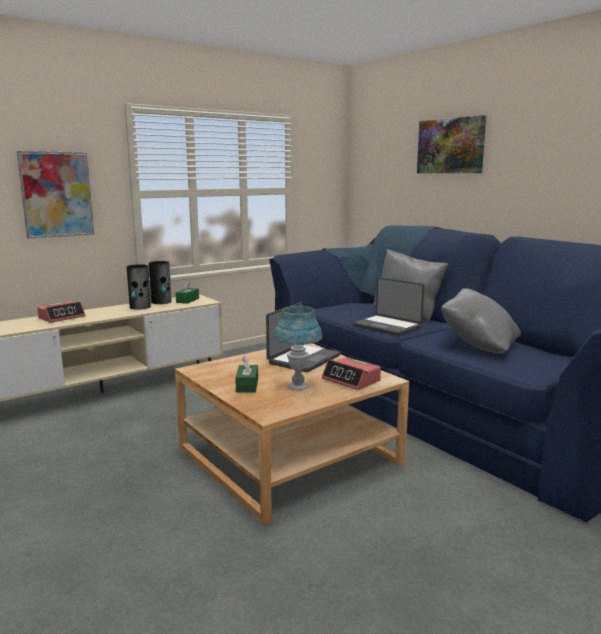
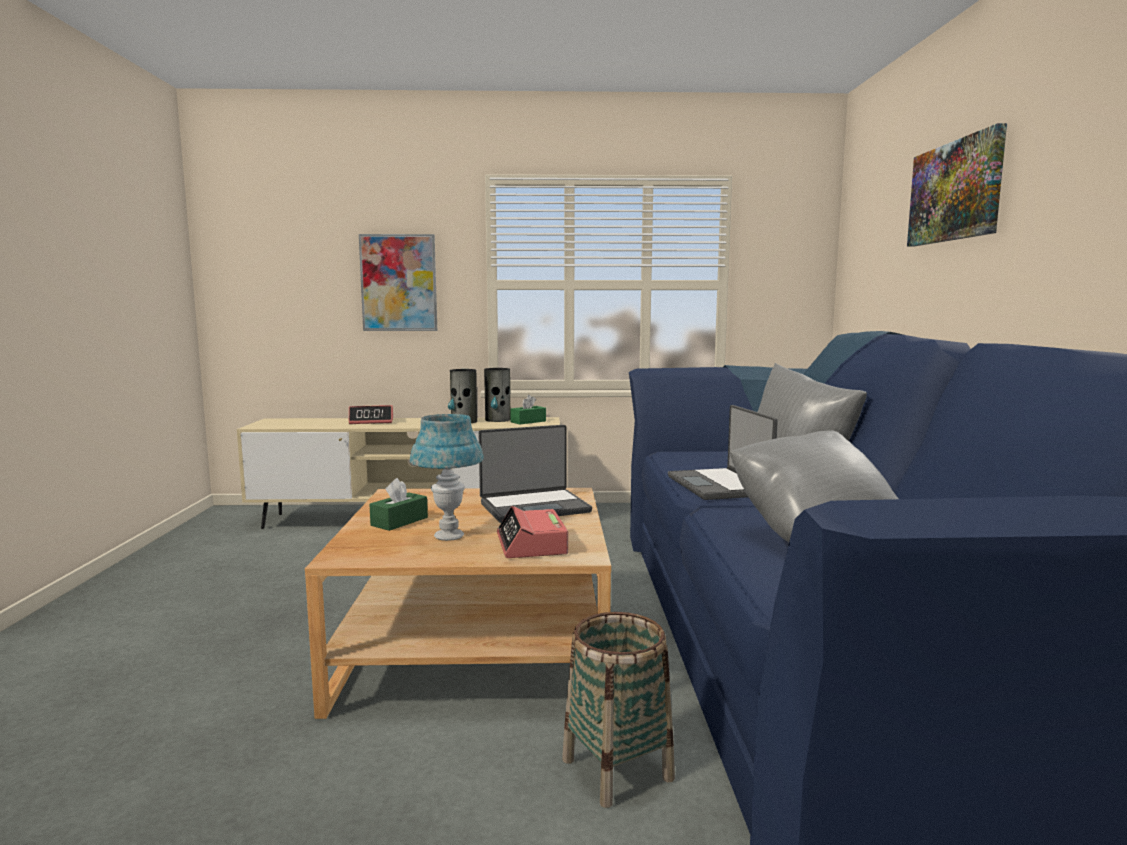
camera: 35 degrees right, 5 degrees down
none -> basket [562,612,675,808]

